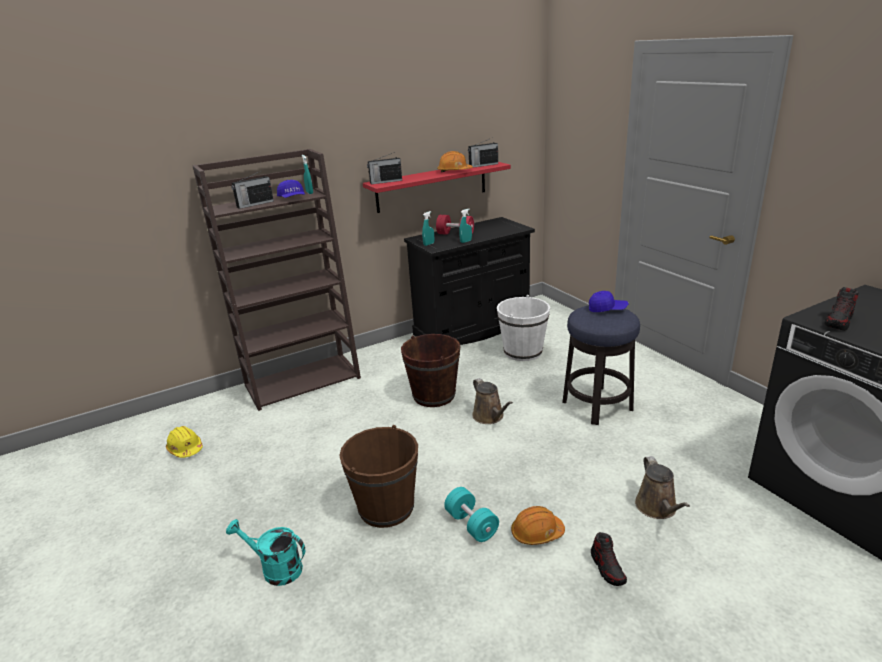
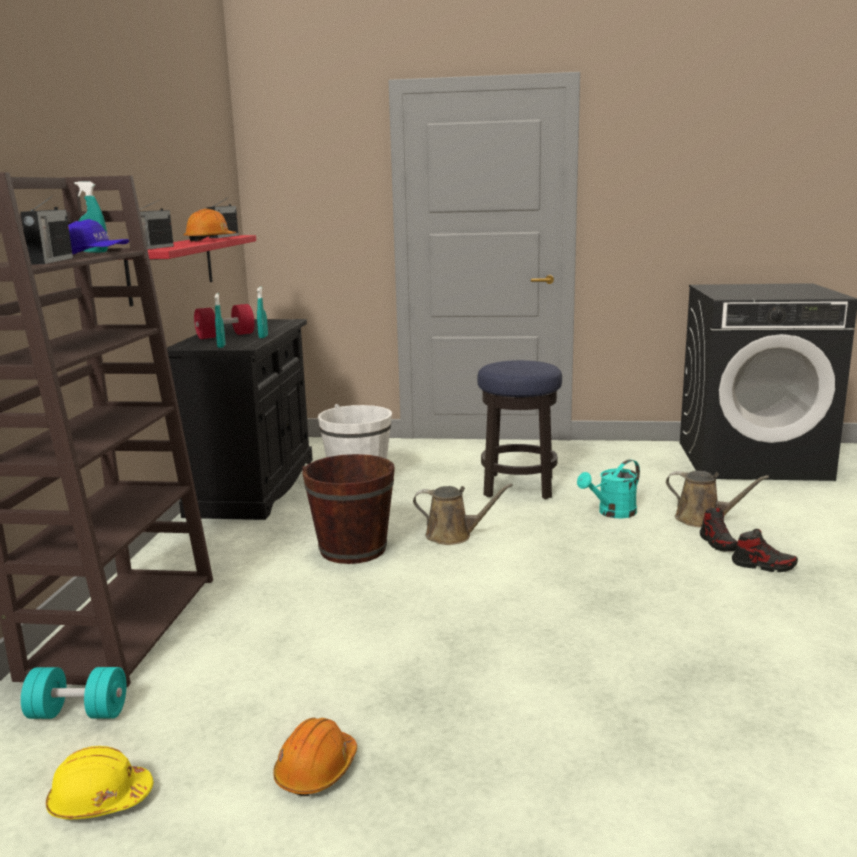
camera: 55 degrees left, 10 degrees down
turquoise watering can [226,519,305,586] -> turquoise watering can moved to [577,459,640,518]
brown bucket [339,425,418,528] -> none
turquoise dumbbell [444,487,499,542] -> turquoise dumbbell moved to [21,667,126,719]
orange hard hat [511,506,565,545] -> orange hard hat moved to [273,718,357,796]
blue cap [589,291,629,312] -> none
shoe [824,287,859,331] -> shoe moved to [700,508,737,551]

